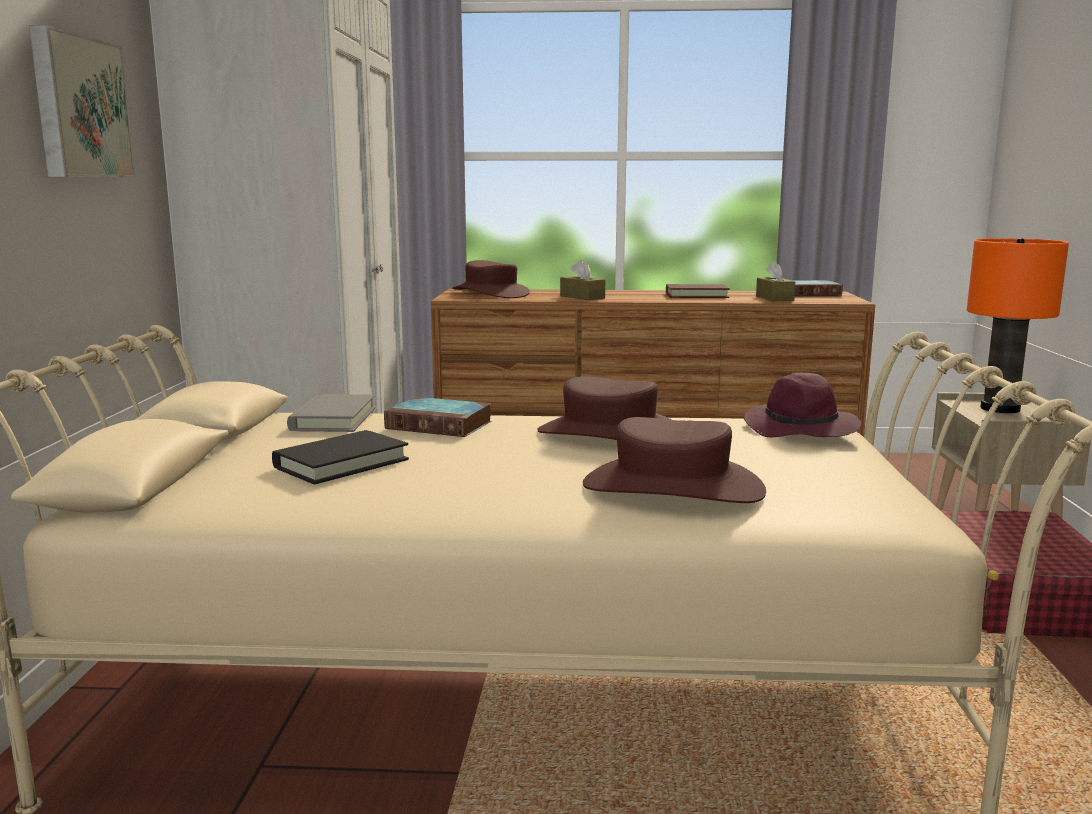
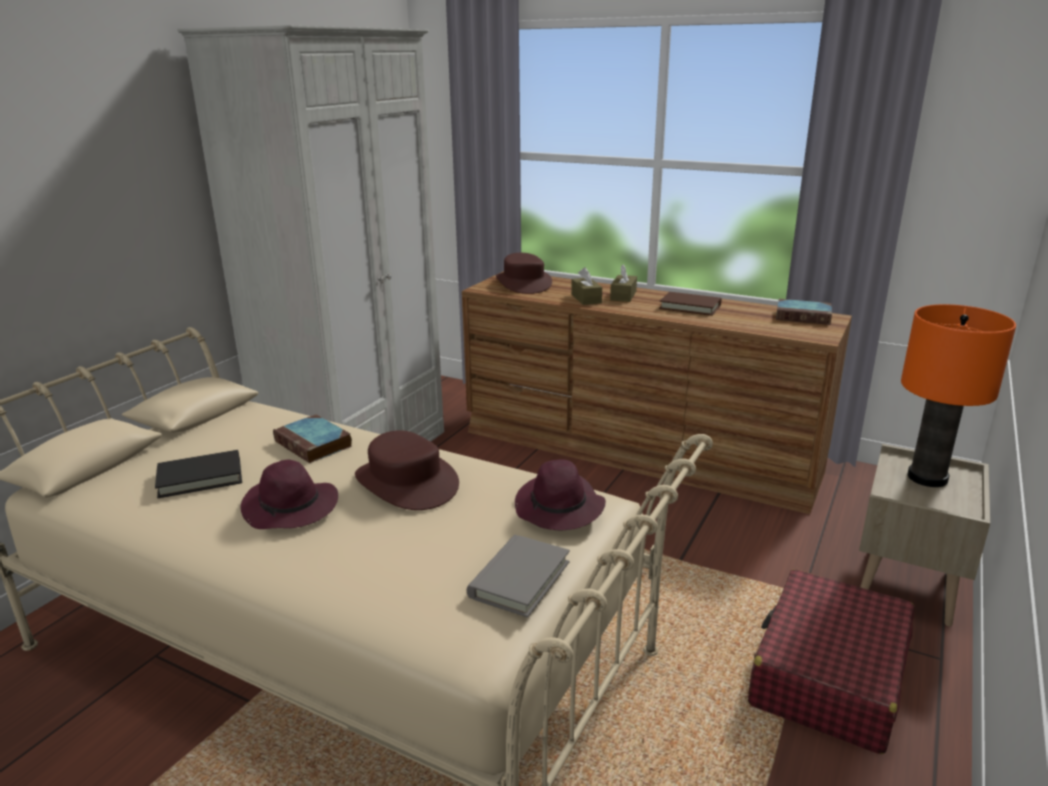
camera: 25 degrees right, 10 degrees up
picture [29,25,136,178] -> none
grey book [287,394,375,432] -> grey book moved to [467,535,570,618]
brown hat [583,417,766,503] -> none
brown tissue box [756,261,795,301] -> brown tissue box moved to [610,265,637,302]
none -> purple hat [241,460,338,529]

